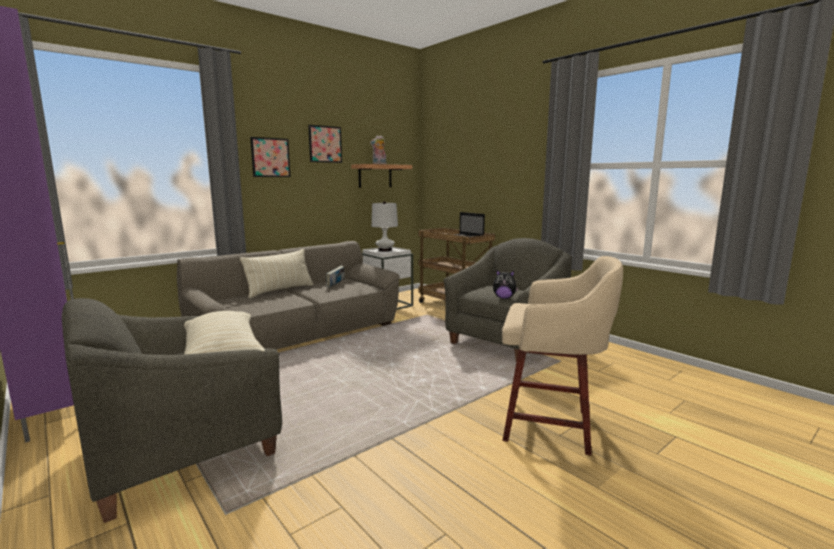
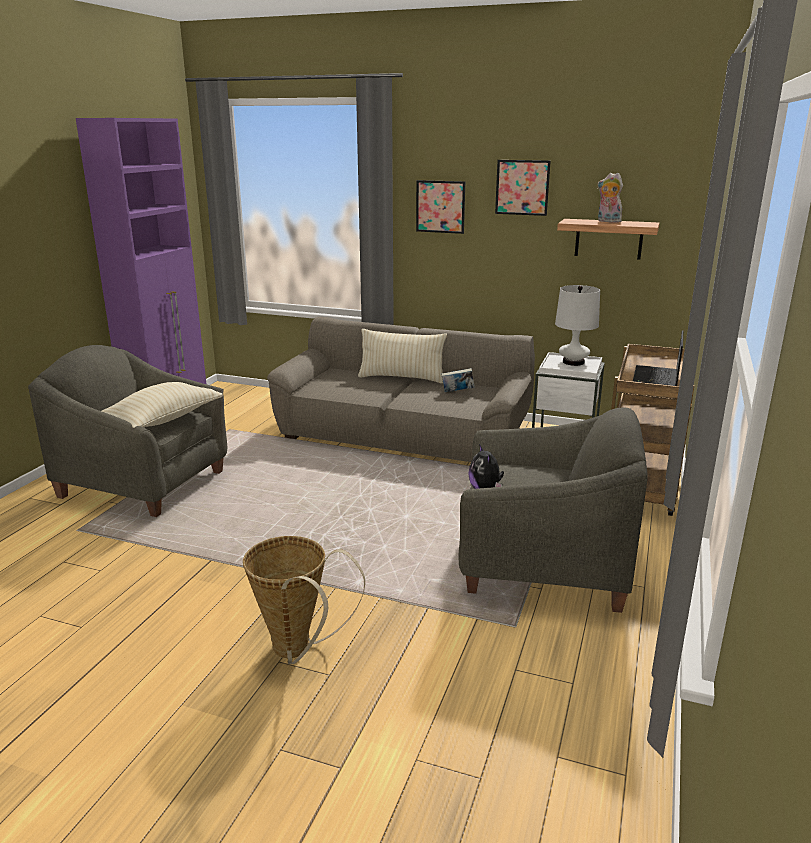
camera: 60 degrees right, 10 degrees up
beige stool [502,256,623,455] -> basket [243,536,365,664]

